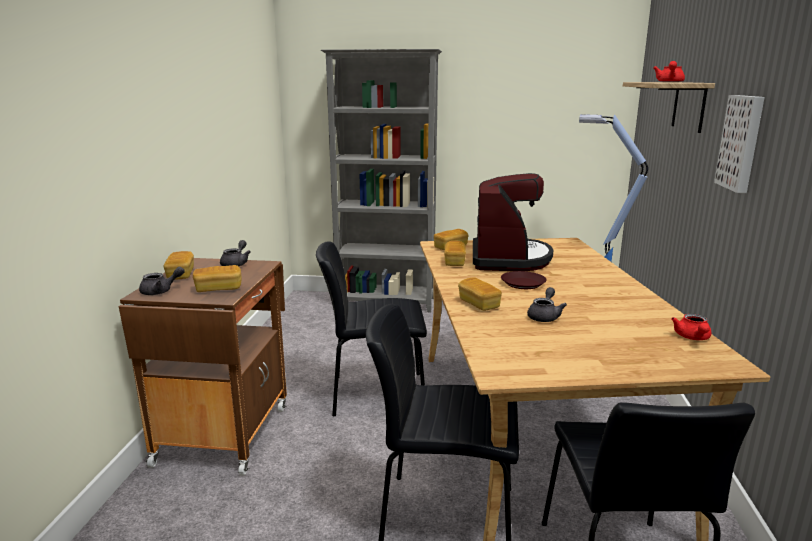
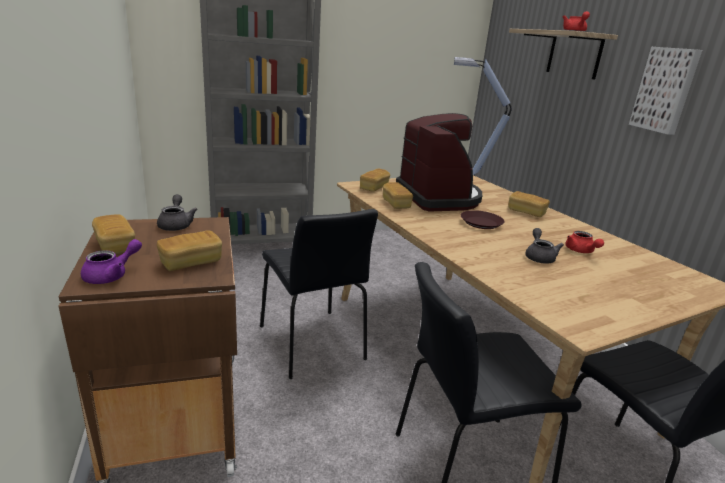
camera: 25 degrees left, 5 degrees up
grey teapot [139,267,185,295] -> purple teapot [81,239,142,284]
black chair [316,241,427,416] -> black chair turned 90 degrees counterclockwise [260,209,378,379]
bread [458,277,502,311] -> bread moved to [508,191,550,217]
red teapot [671,314,711,340] -> red teapot moved to [565,231,604,253]

